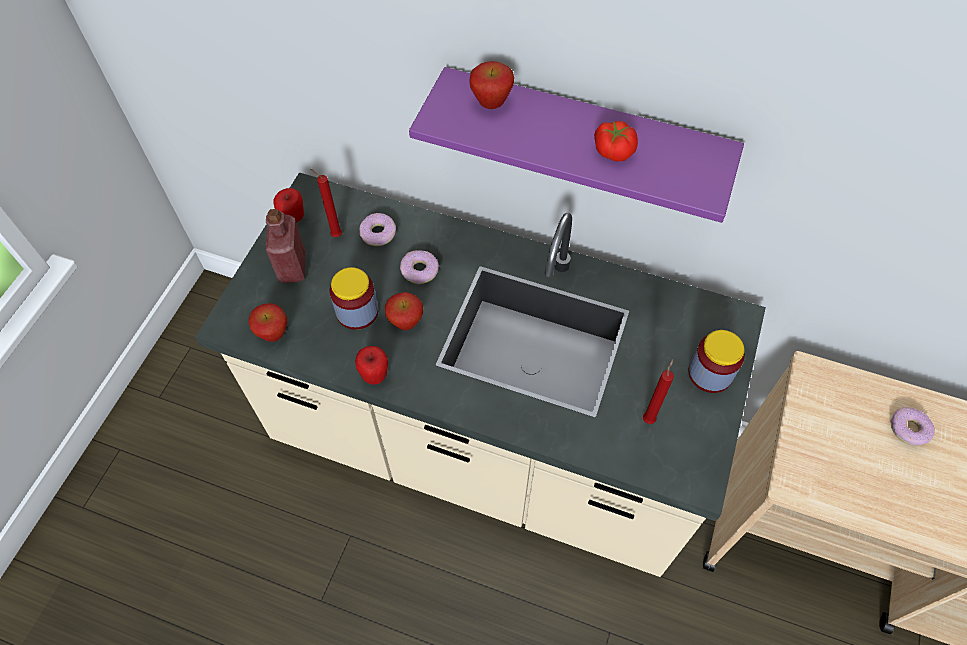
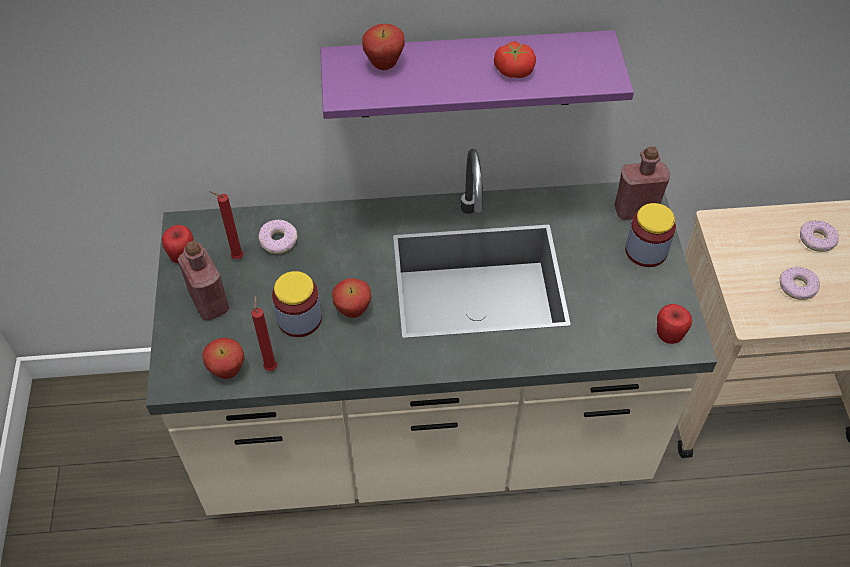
camera: 25 degrees left, 5 degrees down
apple [355,346,388,385] -> apple moved to [657,304,692,344]
donut [400,250,439,284] -> donut moved to [779,266,820,300]
red candle [643,359,674,424] -> red candle moved to [251,295,277,371]
none -> red bottle [614,146,670,220]

